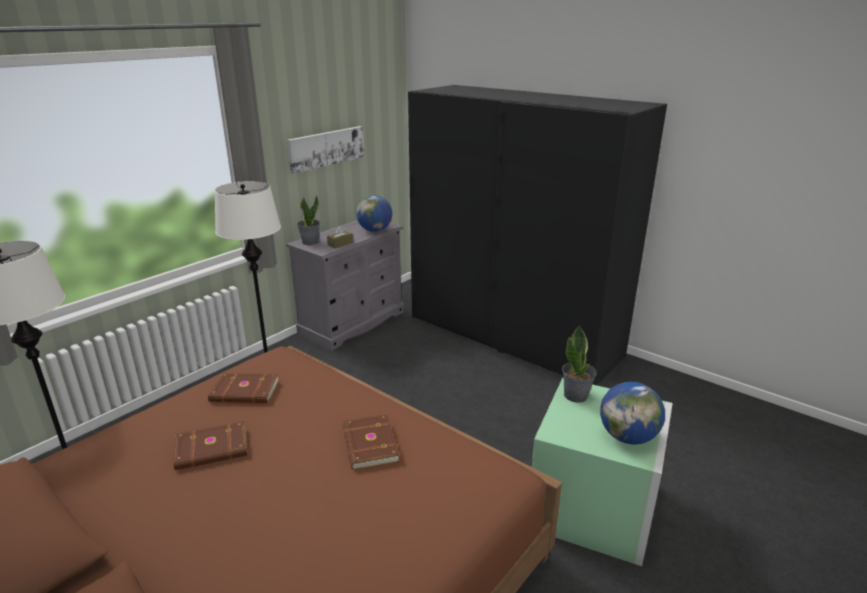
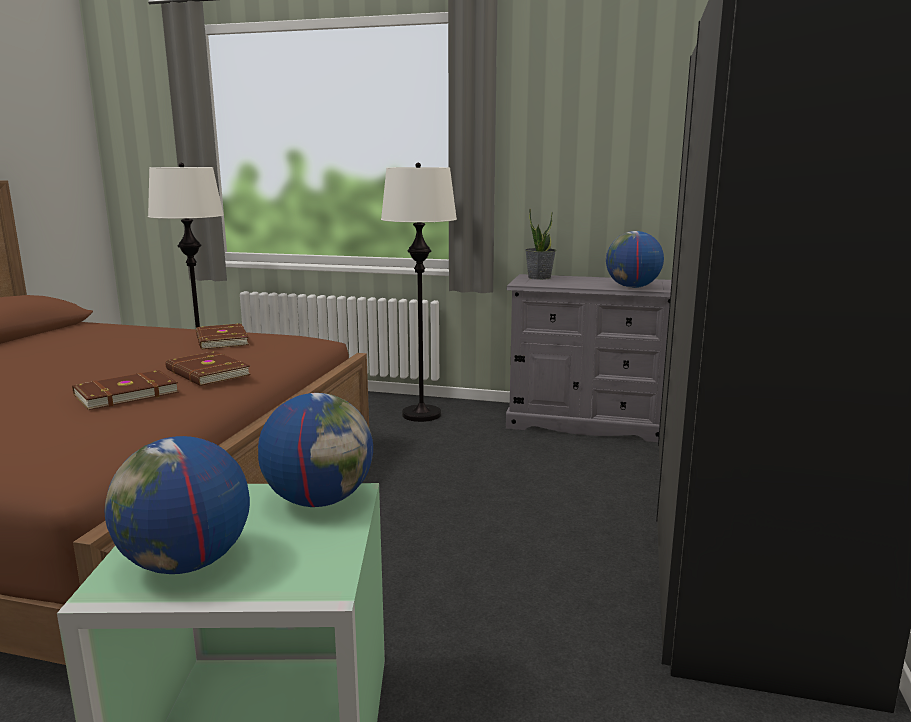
camera: 65 degrees right, 10 degrees down
brown book [173,421,248,470] -> brown book moved to [165,351,251,386]
picture [287,126,364,174] -> none
brown tissue box [327,225,353,248] -> none
potted plant [562,326,596,403] -> globe [258,393,373,507]

